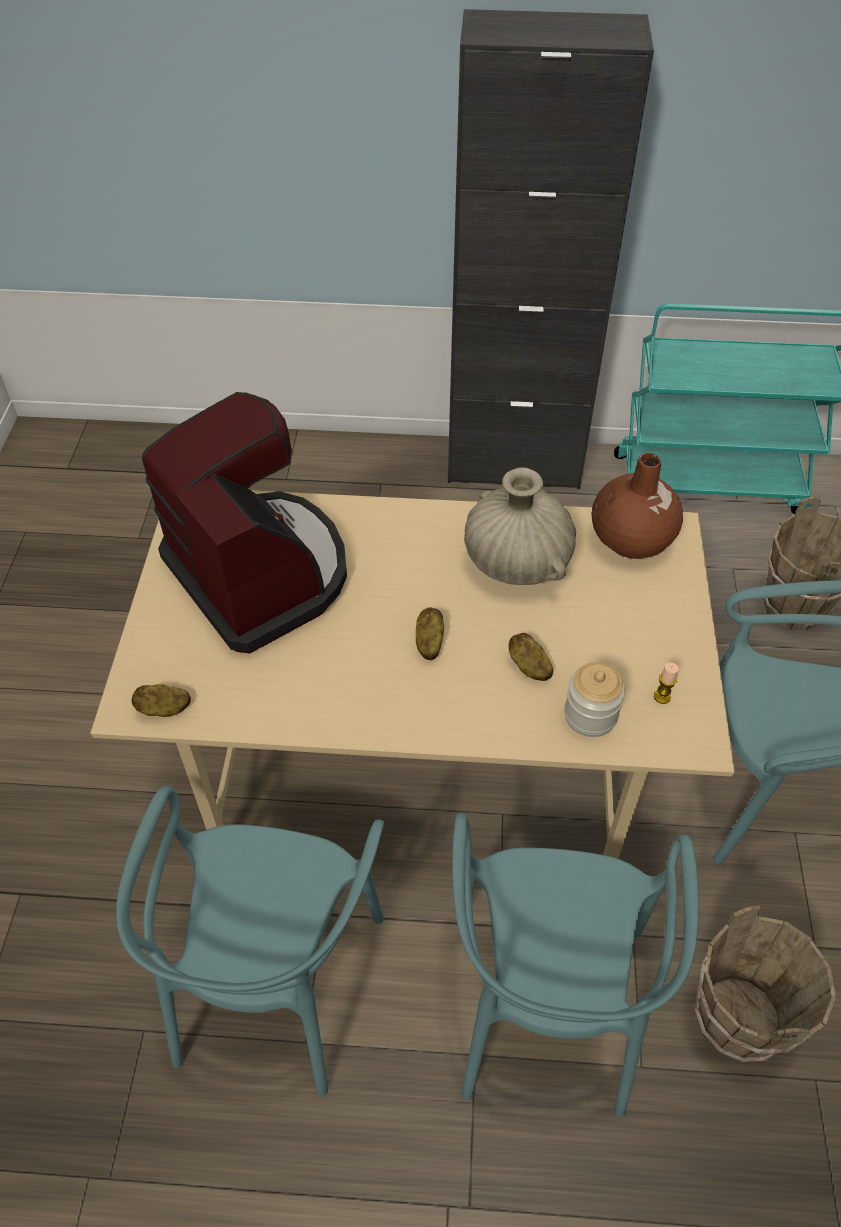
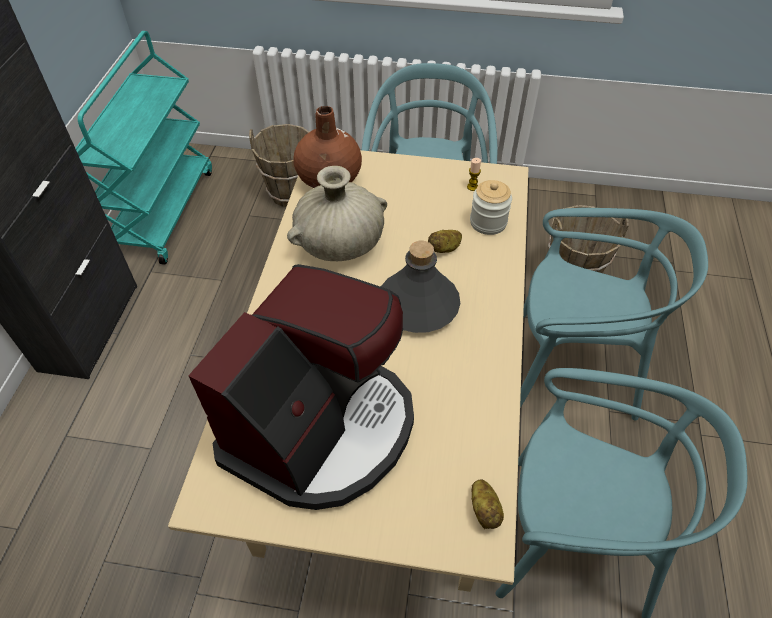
camera: 85 degrees left, 0 degrees up
coffee machine [142,392,347,653] -> coffee machine turned 150 degrees clockwise [188,264,414,510]
potato [416,608,444,660] -> grey bottle [381,241,460,333]

